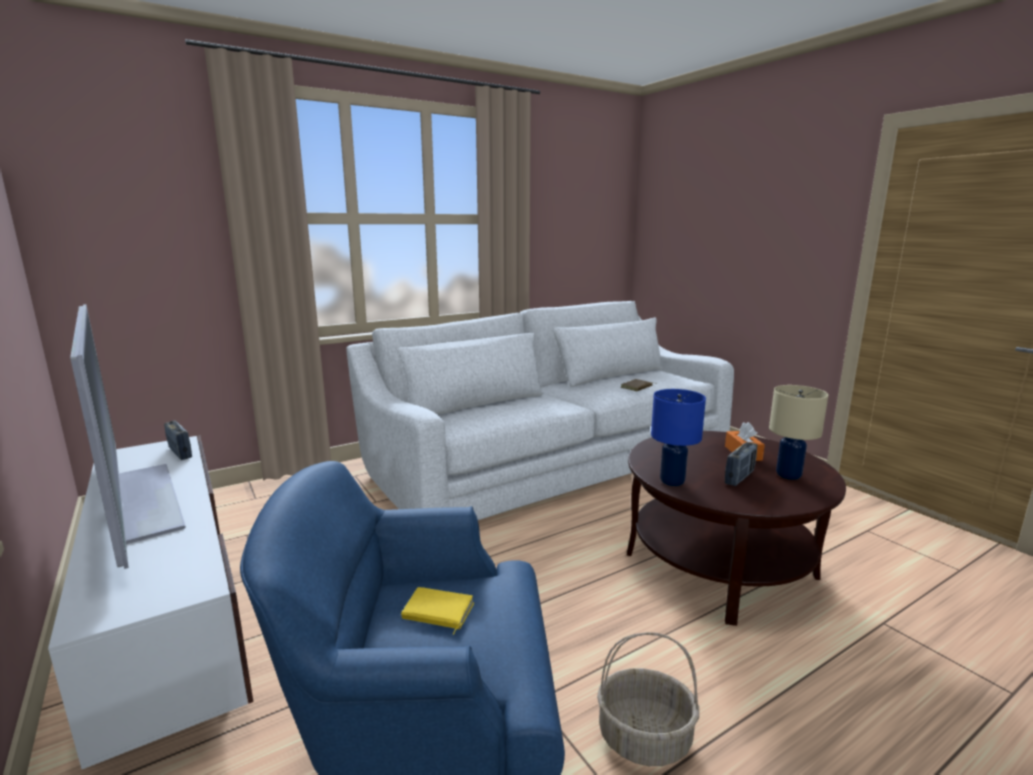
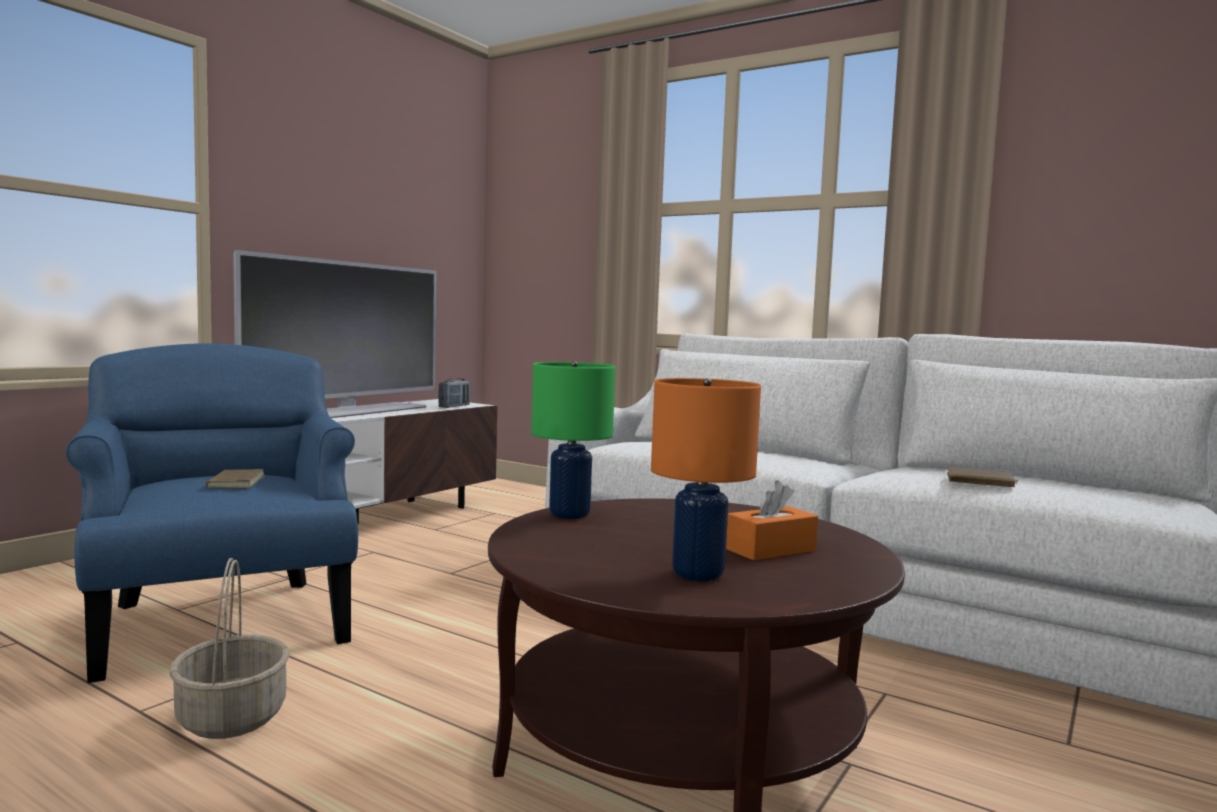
camera: 65 degrees right, 10 degrees down
yellow book [401,587,474,635] -> brown book [194,469,265,488]
blue table lamp [651,389,706,486] -> green table lamp [531,361,615,519]
radio [725,442,757,486] -> none
beige table lamp [769,385,829,480] -> orange table lamp [651,378,761,582]

